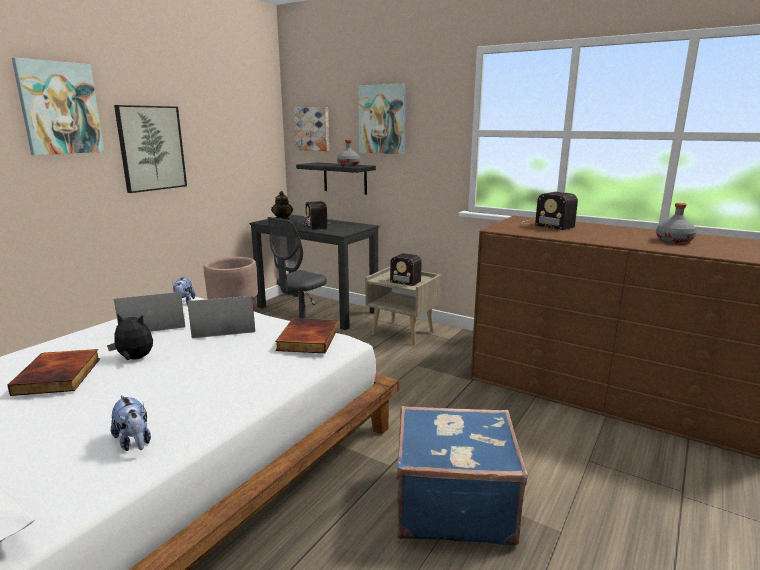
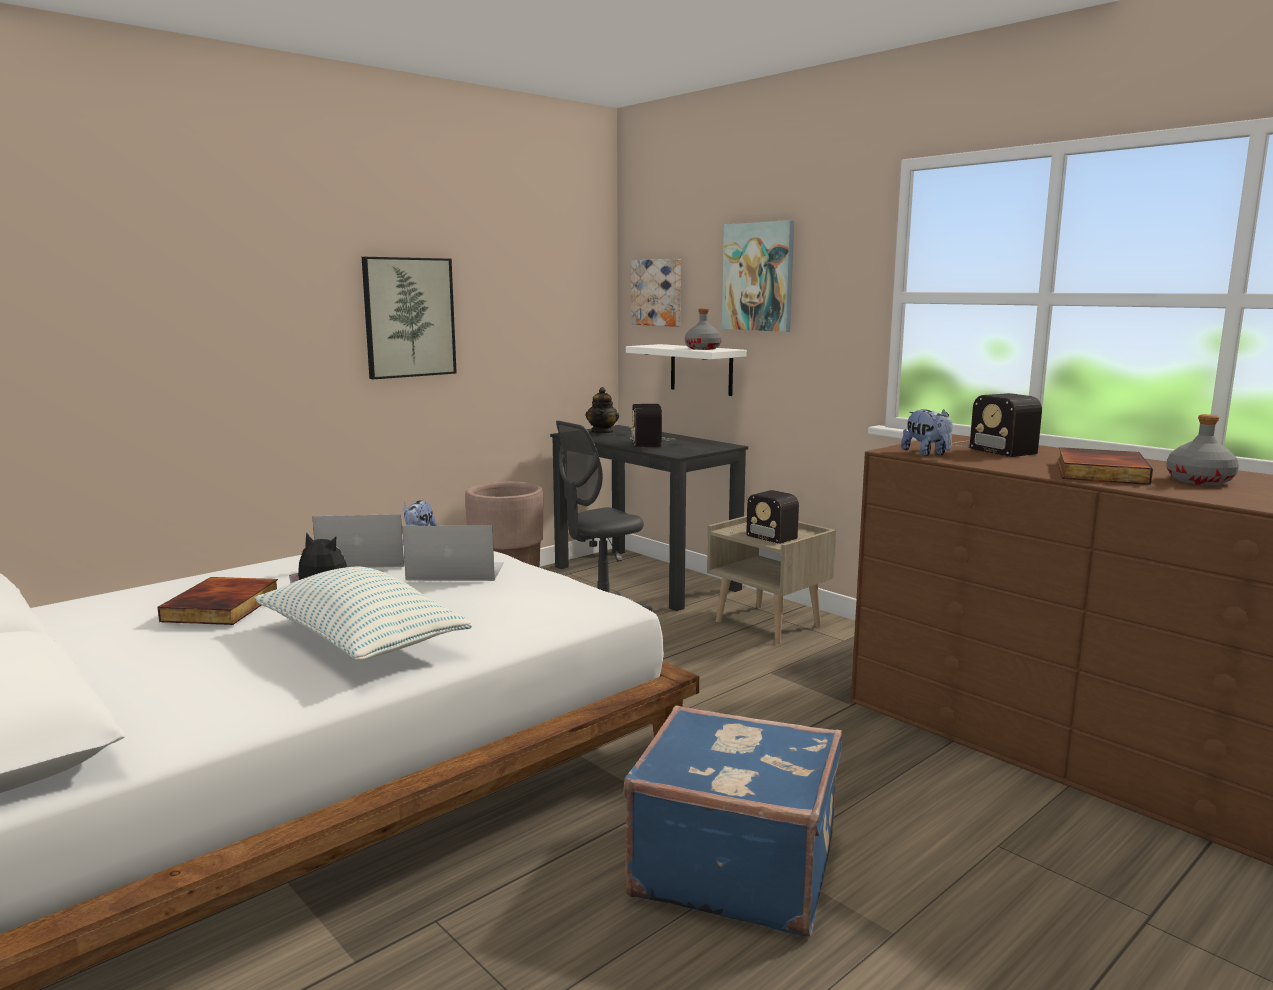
camera: 15 degrees right, 5 degrees down
picture [12,58,105,155] -> none
plush toy [111,395,151,451] -> plush toy moved to [901,409,953,456]
book [275,318,338,353] -> book moved to [1057,447,1153,485]
black shelf [296,162,376,195] -> white shelf [626,344,747,396]
none -> pillow [255,566,473,661]

